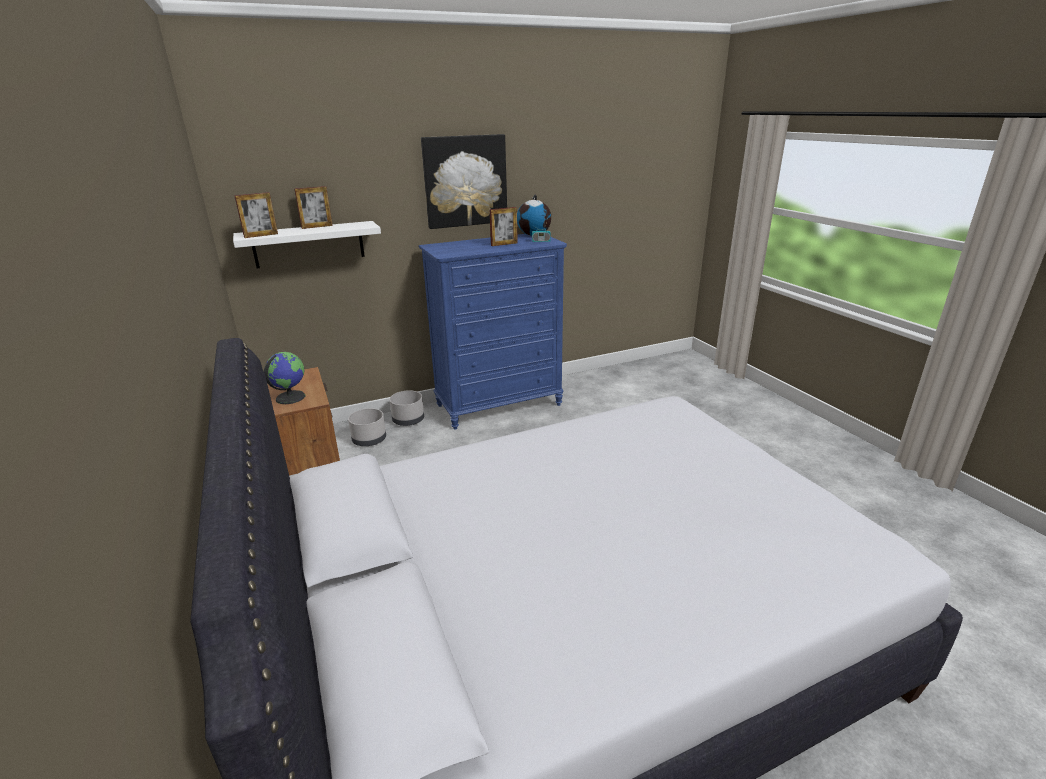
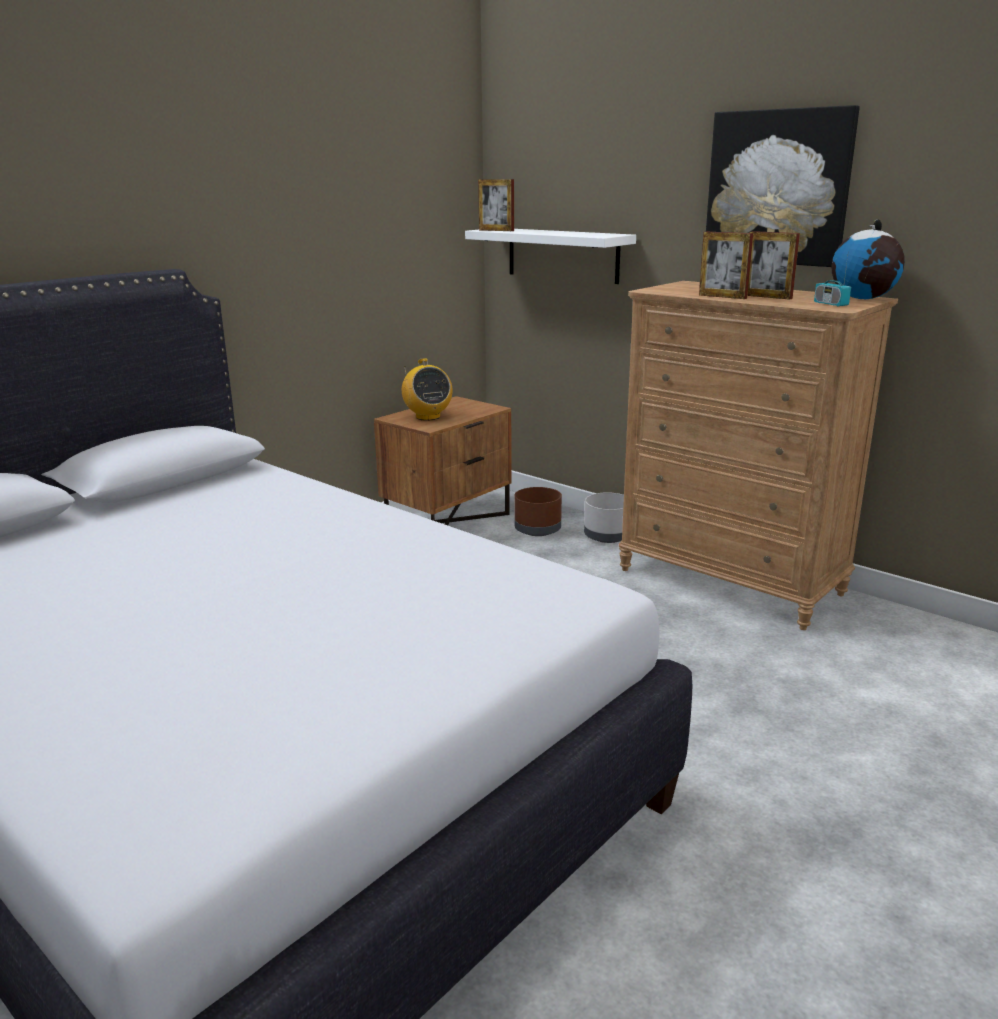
camera: 65 degrees right, 5 degrees down
globe [264,352,305,404] -> radio [402,358,453,421]
picture frame [294,186,333,229] -> picture frame moved to [699,232,753,299]
grey planter [348,408,386,446] -> brown planter [514,487,562,536]
blue dresser [419,234,567,429] -> brown dresser [619,281,898,630]

